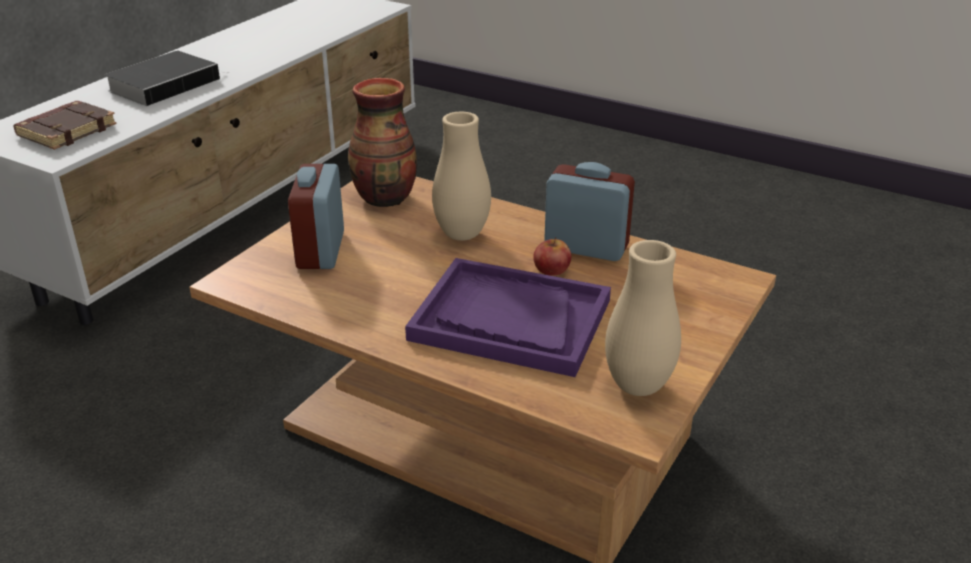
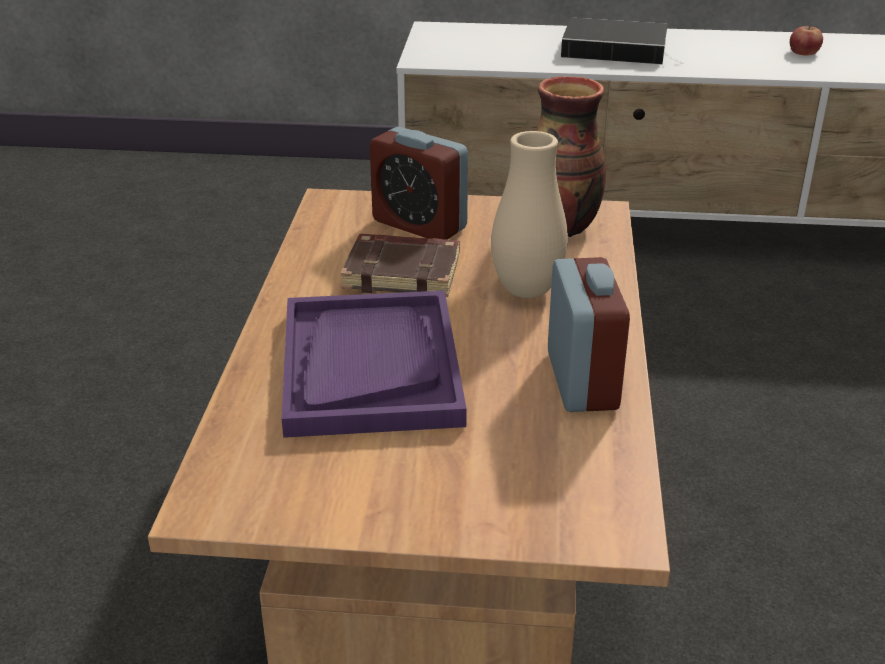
camera: 65 degrees right, 0 degrees up
brown book [13,101,117,150] -> brown book moved to [341,234,460,297]
alarm clock [288,164,344,269] -> alarm clock turned 120 degrees counterclockwise [370,127,468,240]
apple [533,238,571,276] -> apple moved to [790,23,823,56]
beige vase [605,240,681,396] -> none

